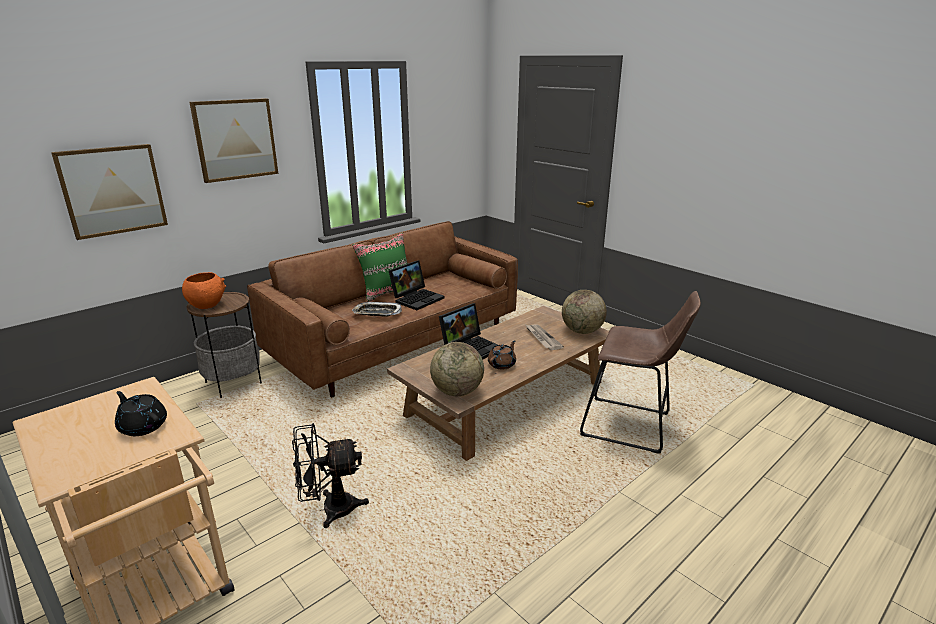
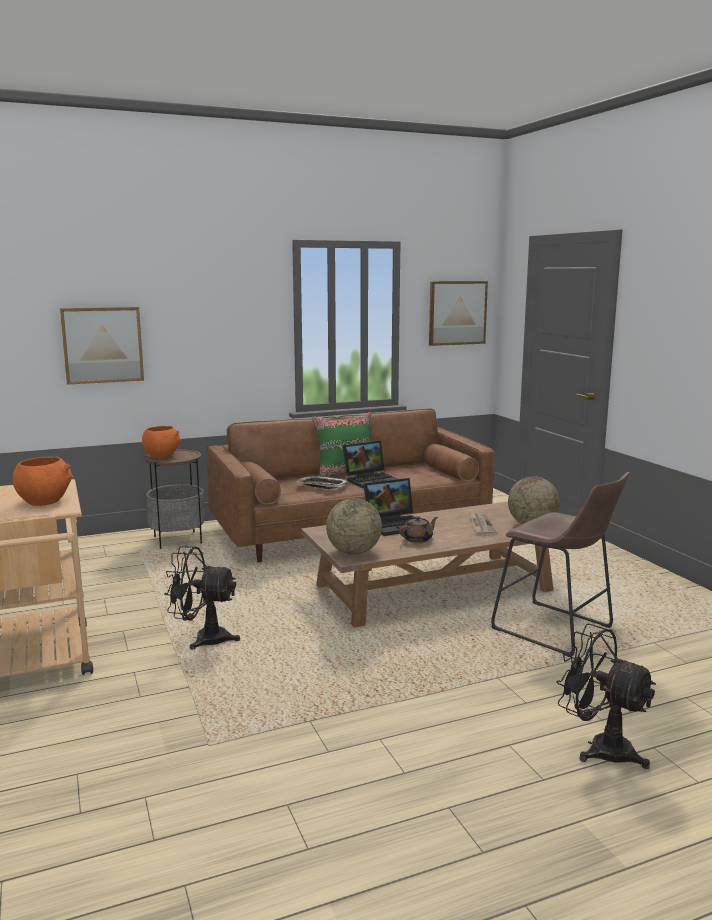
camera: 20 degrees right, 10 degrees down
black teapot [115,391,167,436] -> orange bowl [13,457,74,506]
picture [189,98,278,183] -> picture moved to [429,281,488,346]
none -> black fan [556,623,656,769]

